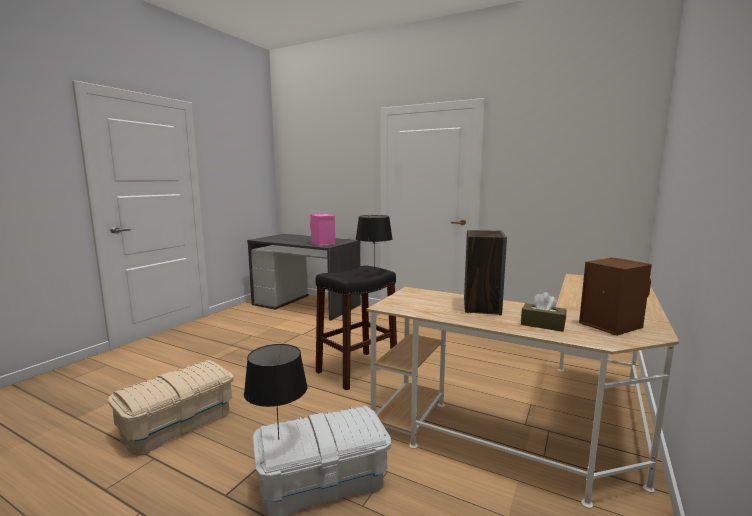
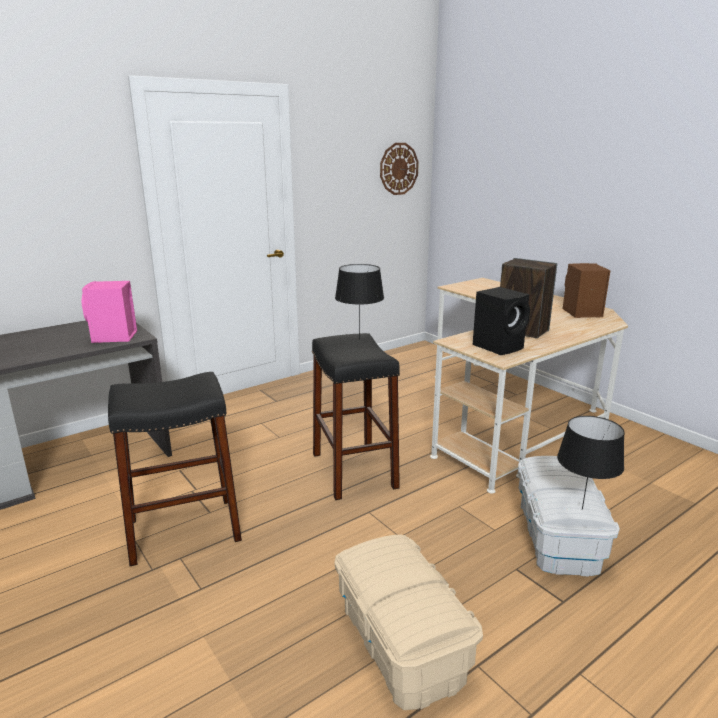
camera: 65 degrees left, 10 degrees up
brown tissue box [521,292,566,332] -> none
none -> black stool [108,372,242,566]
none -> wall clock [380,143,419,195]
none -> black speaker [473,287,530,355]

